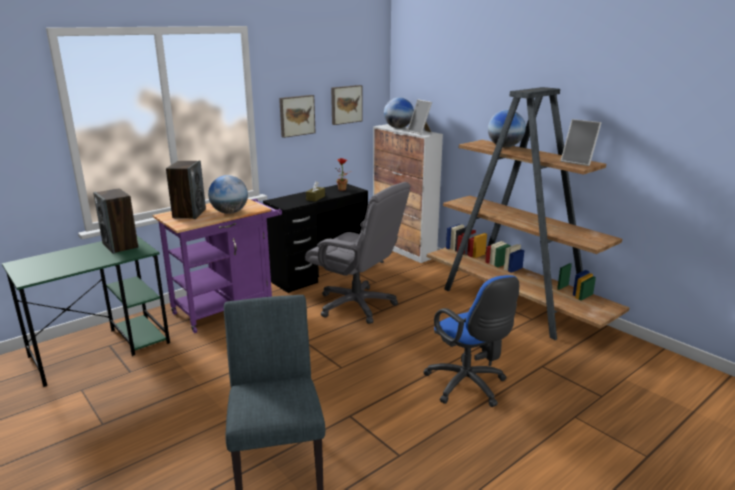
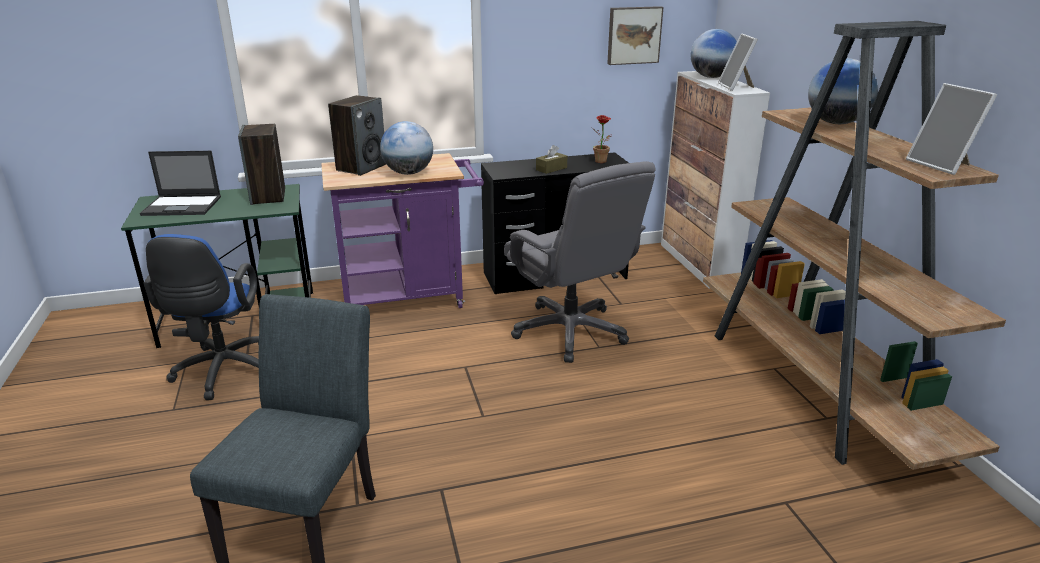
camera: 25 degrees right, 5 degrees up
picture [279,95,316,138] -> none
blue office chair [423,275,519,407] -> blue office chair moved to [143,234,259,400]
none -> laptop [140,151,221,216]

